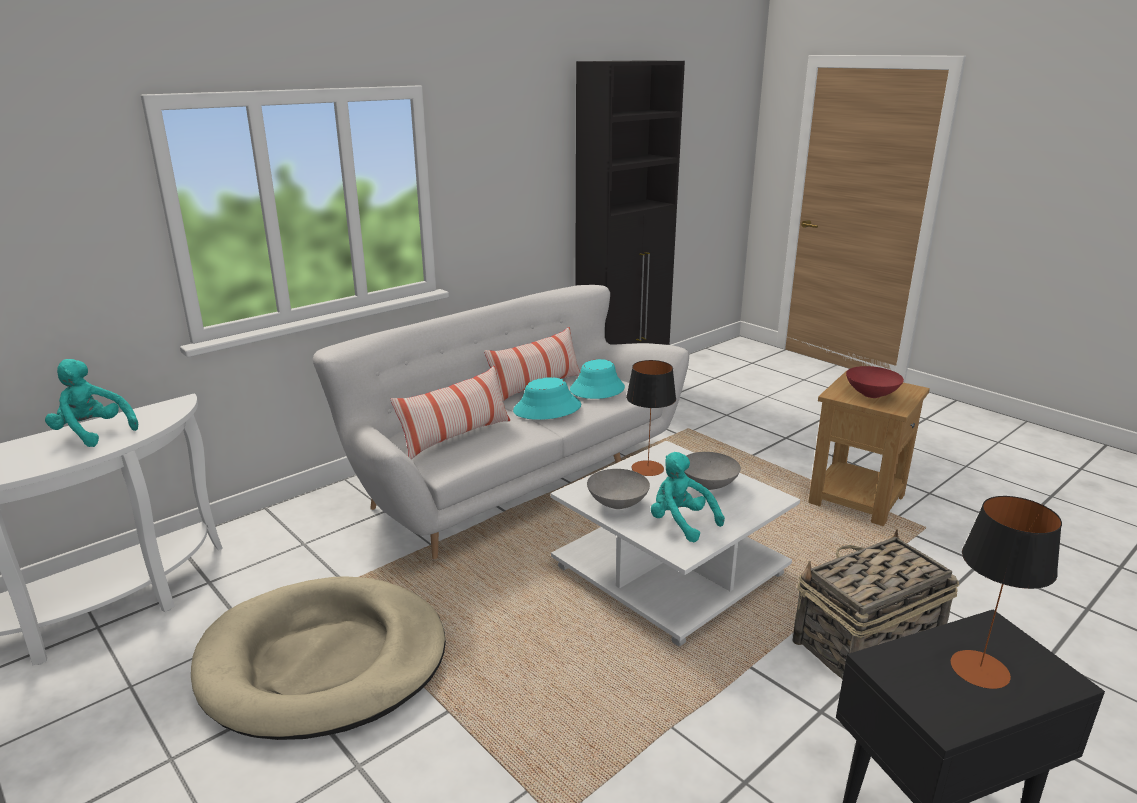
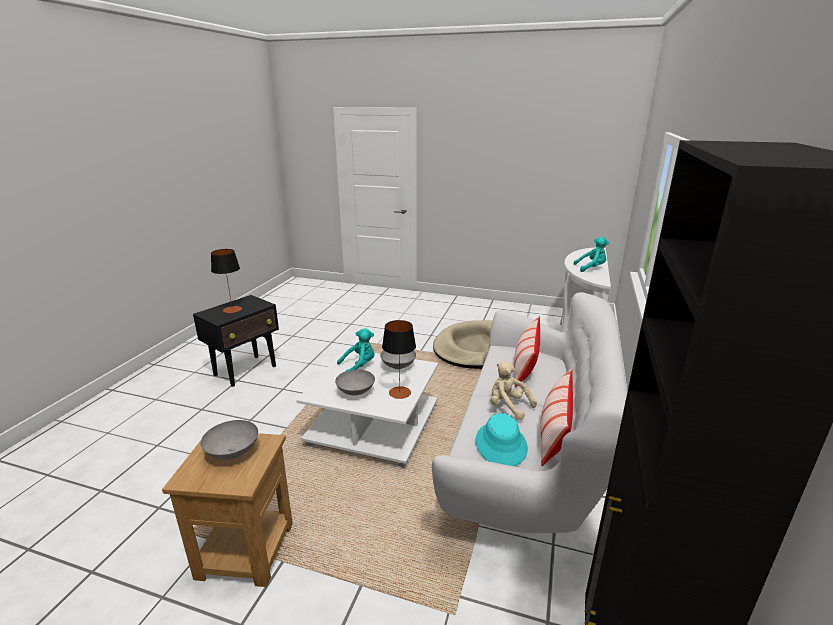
camera: 150 degrees right, 0 degrees up
turquoise hat [513,377,581,420] -> beige plush toy [490,361,537,420]
turquoise plush toy [651,452,725,542] -> turquoise plush toy turned 45 degrees counterclockwise [337,328,375,371]
basket [793,529,959,679] -> none
red bowl [846,366,904,398] -> grey bowl [201,420,258,460]

